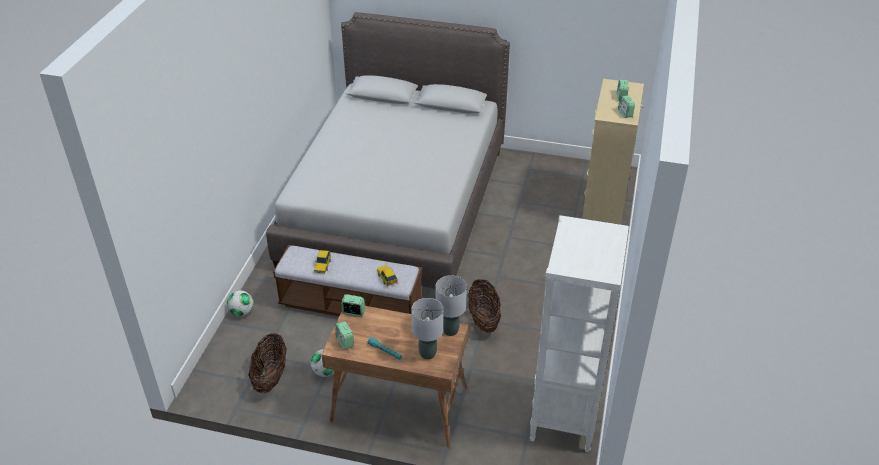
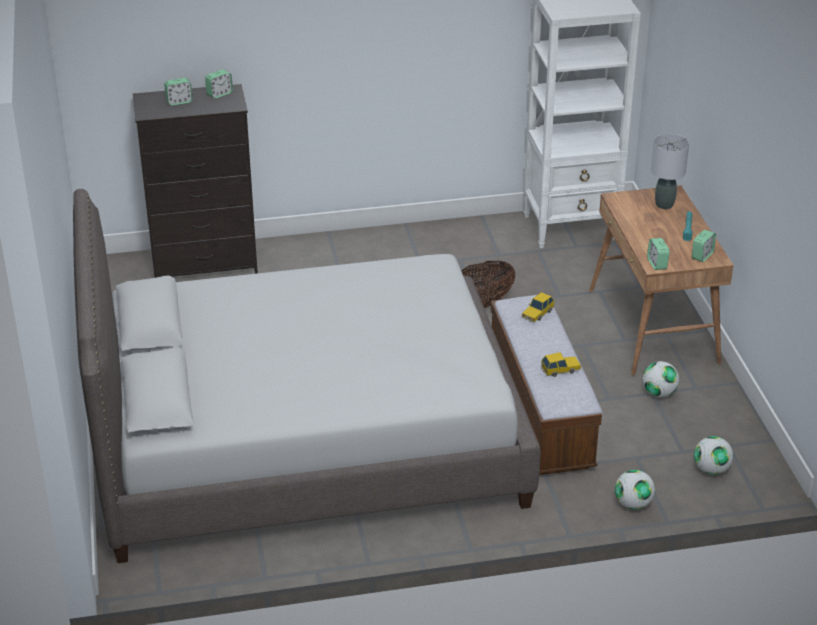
camera: 115 degrees left, 5 degrees down
basket [248,333,287,393] -> none
grey table lamp [436,275,467,336] -> none
beige dresser [582,79,644,225] -> black dresser [133,84,258,278]
none -> football [694,436,733,475]

